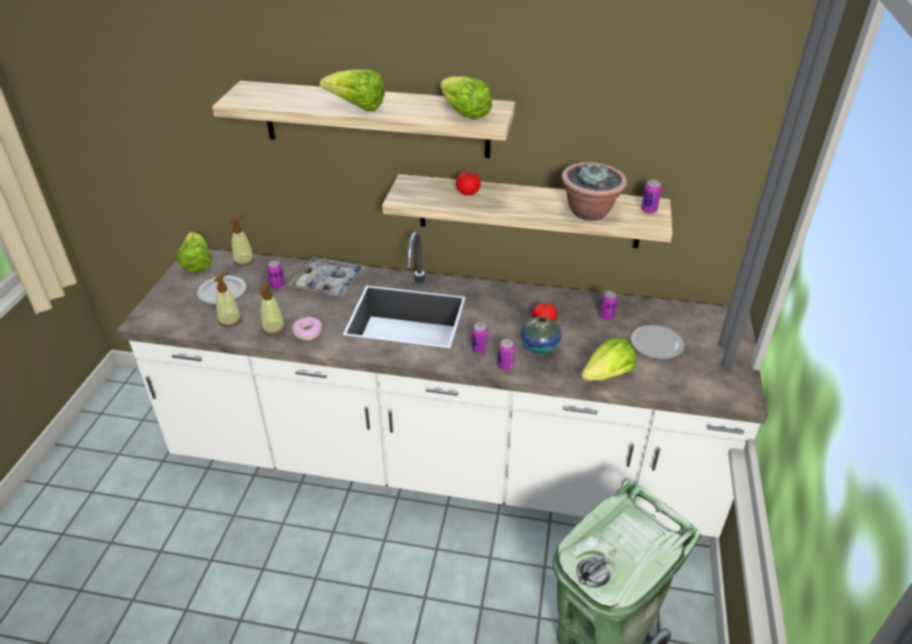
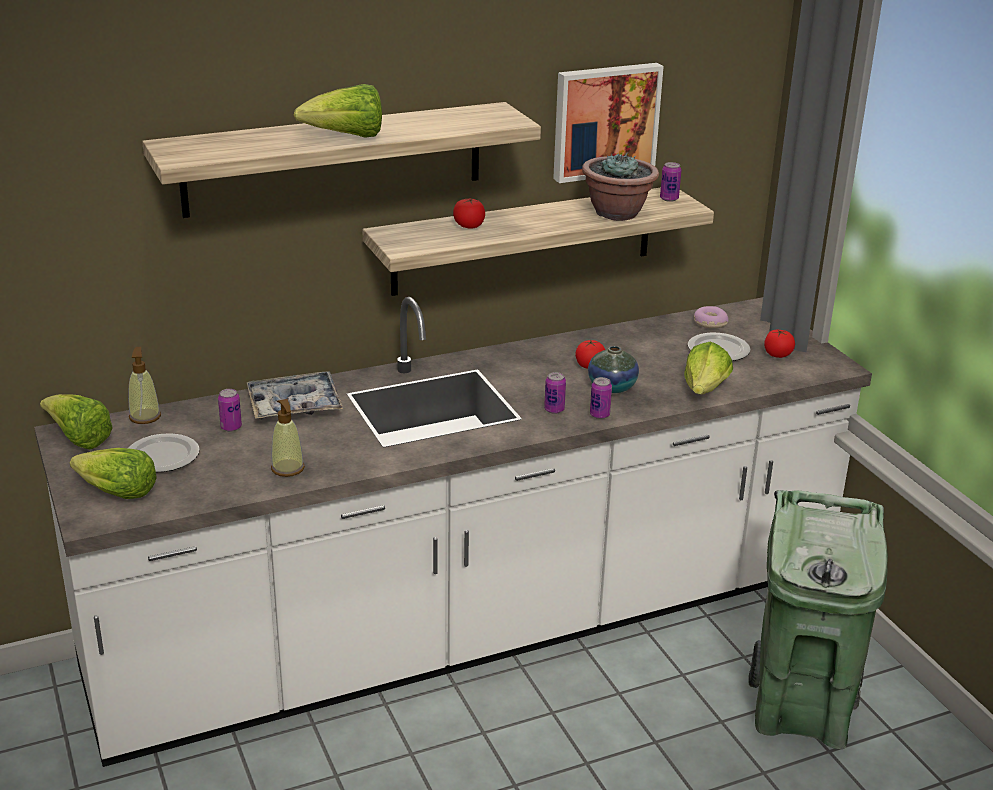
camera: 35 degrees left, 10 degrees down
soap dispenser [214,272,241,327] -> none
donut [292,317,322,340] -> donut moved to [694,306,729,328]
lettuce [440,76,492,118] -> lettuce moved to [70,448,157,499]
can [600,291,618,321] -> none
none -> picture [553,63,664,183]
none -> tomato [764,329,795,358]

